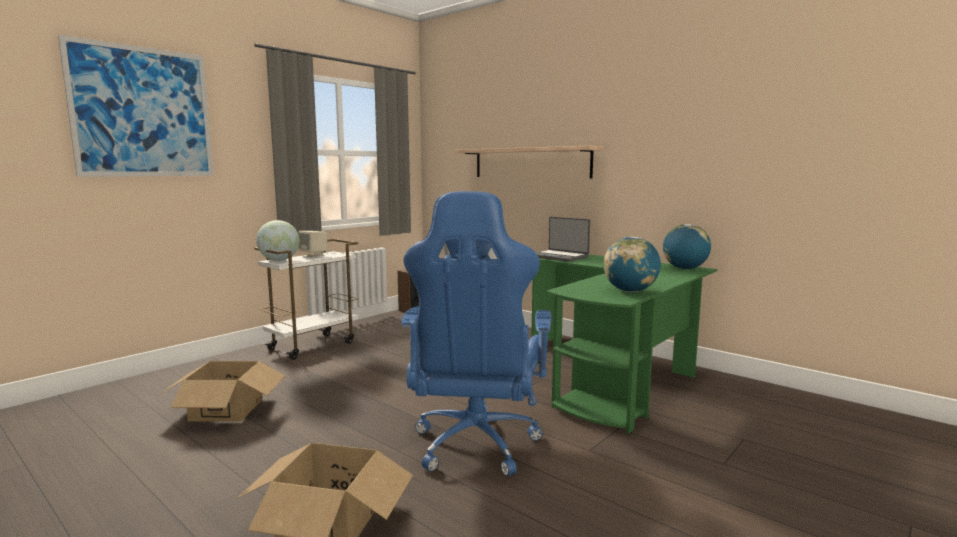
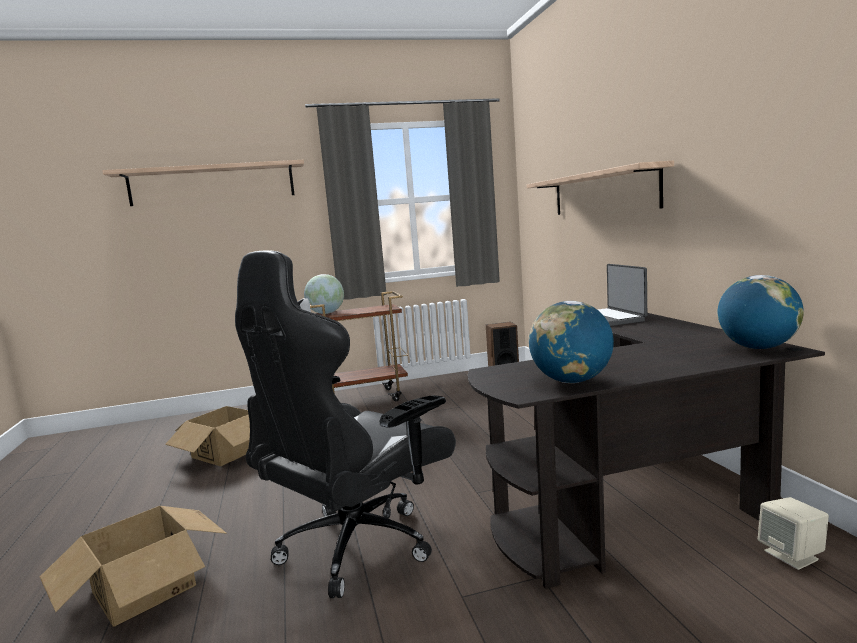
camera: 35 degrees right, 0 degrees up
picture [58,35,214,177] -> shelf [102,160,304,206]
white cart [254,239,359,360] -> brown cart [310,291,408,401]
beige speaker [298,231,327,258] -> beige speaker moved to [758,497,829,570]
blue office chair [402,191,551,476] -> black office chair [235,250,456,598]
green desk [531,254,717,433] -> black desk [468,313,825,589]

